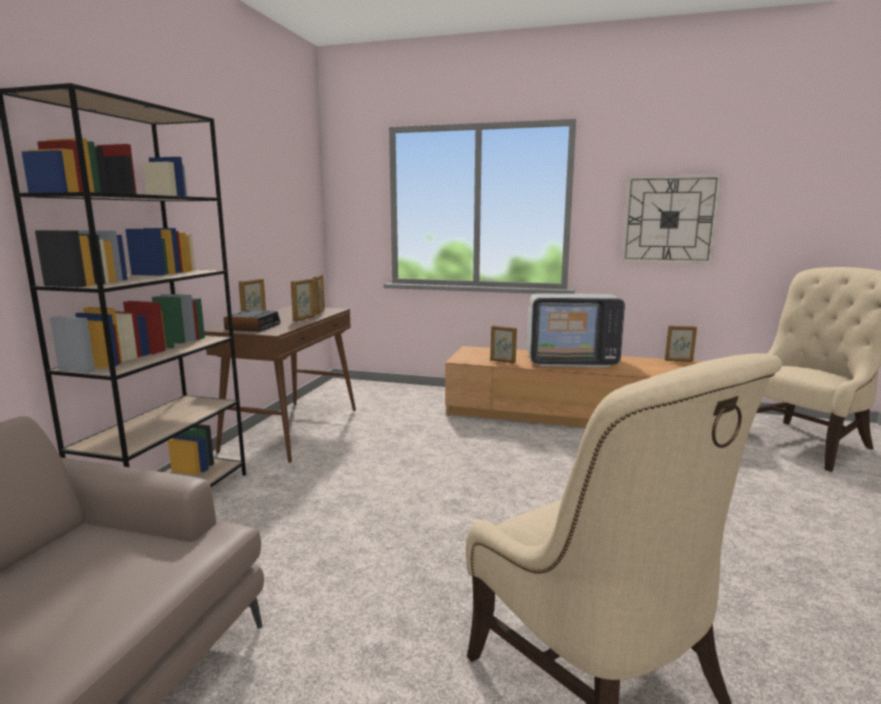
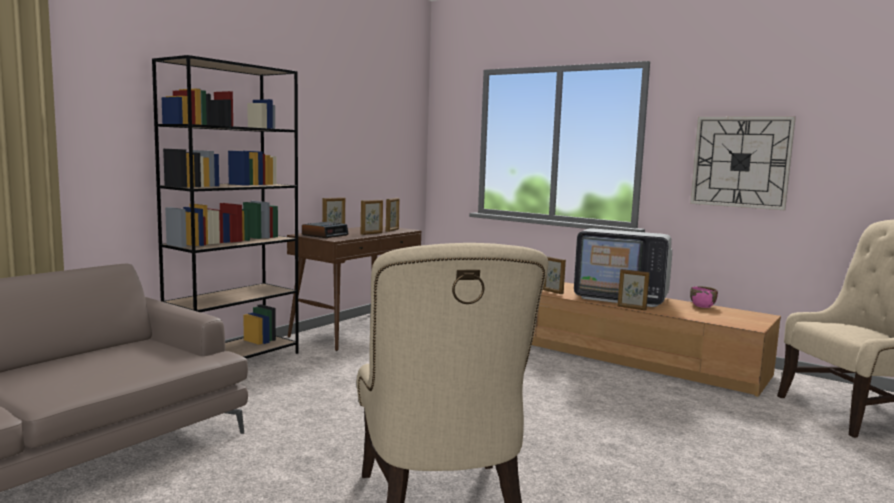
camera: 20 degrees right, 5 degrees down
picture frame [665,326,697,362] -> picture frame moved to [618,269,650,310]
none -> pink bowl [690,286,718,308]

